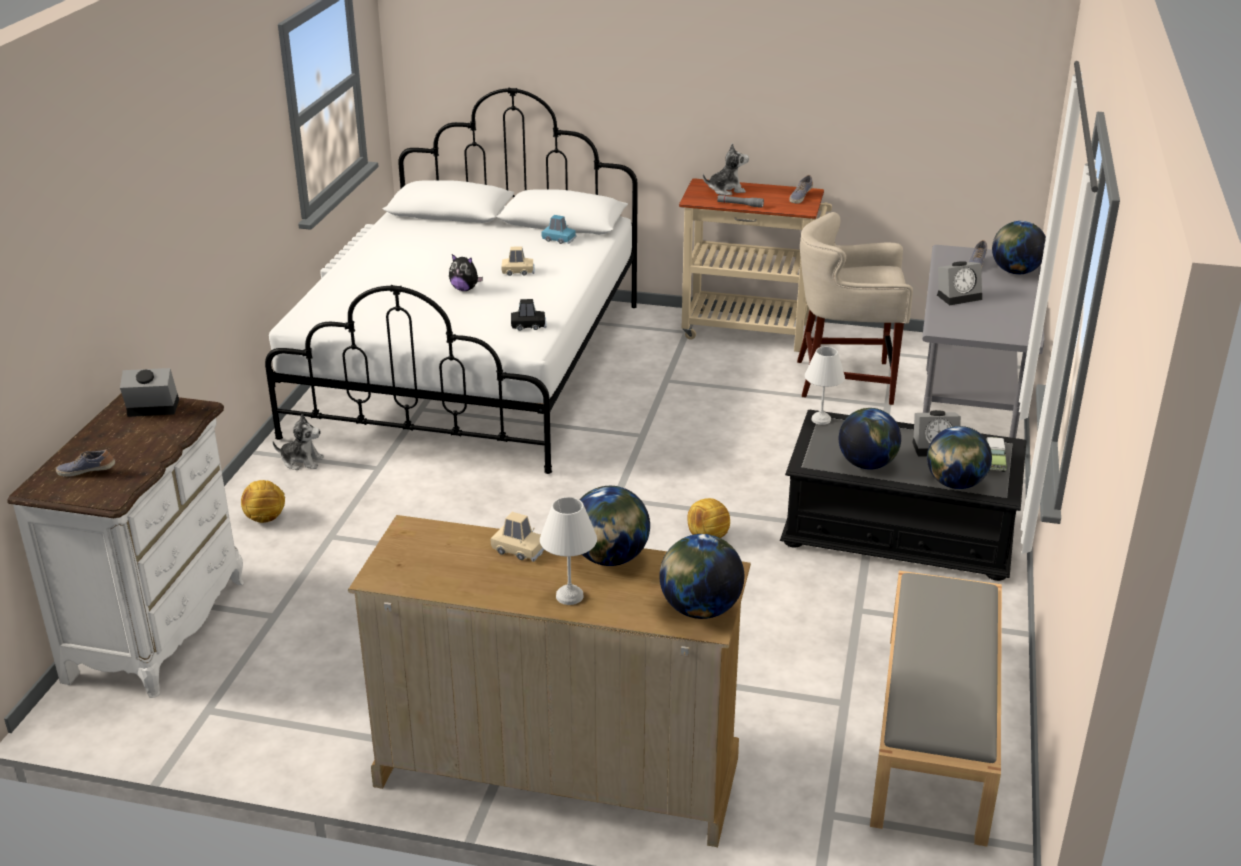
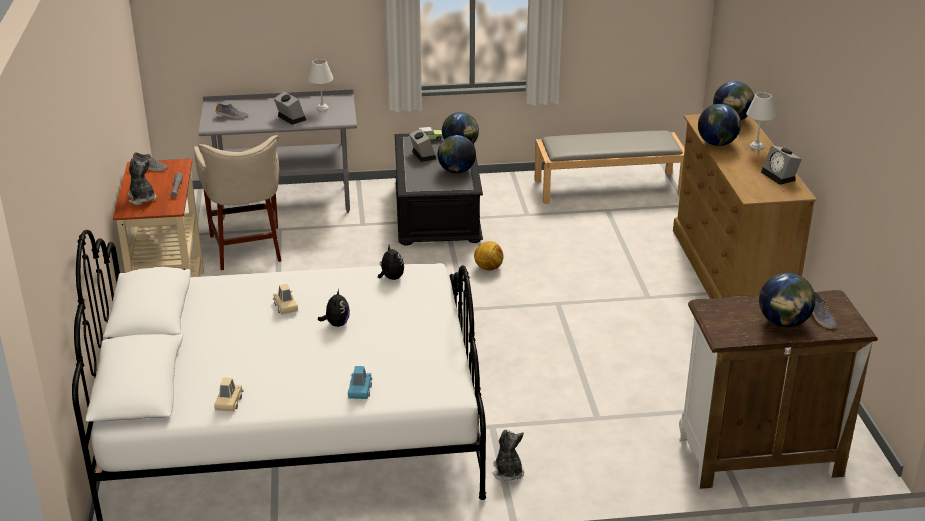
camera: 110 degrees left, 0 degrees up
alarm clock [120,368,179,417] -> alarm clock moved to [761,145,802,185]
football [241,480,285,523] -> none
beige toy car [491,512,545,562] -> beige toy car moved to [214,377,244,411]
black toy car [511,299,547,331] -> plush toy [378,245,404,280]
blue toy car [541,215,577,244] -> blue toy car moved to [348,366,372,399]
white table lamp [805,347,845,425] -> white table lamp moved to [308,59,334,111]
globe [992,221,1046,274] -> globe moved to [759,273,816,327]

